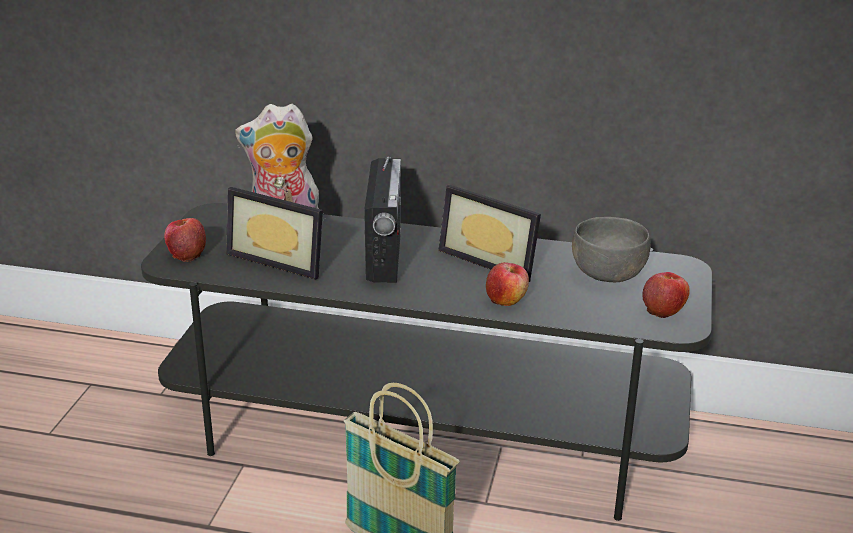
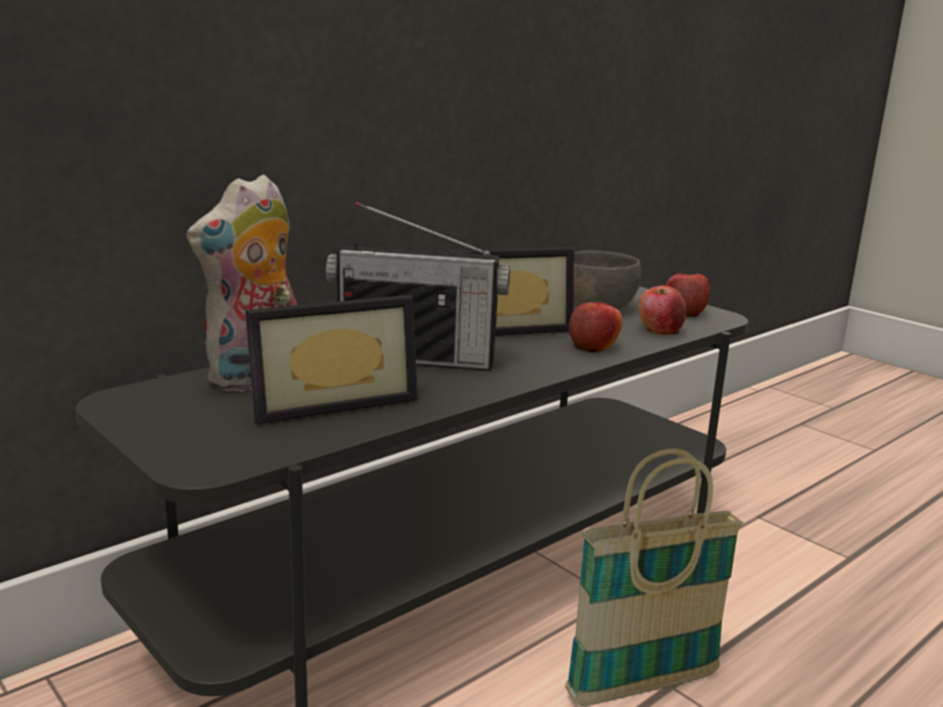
camera: 55 degrees left, 10 degrees down
apple [164,218,206,262] -> apple moved to [638,285,687,335]
radio [364,157,401,283] -> radio turned 150 degrees clockwise [326,202,510,371]

